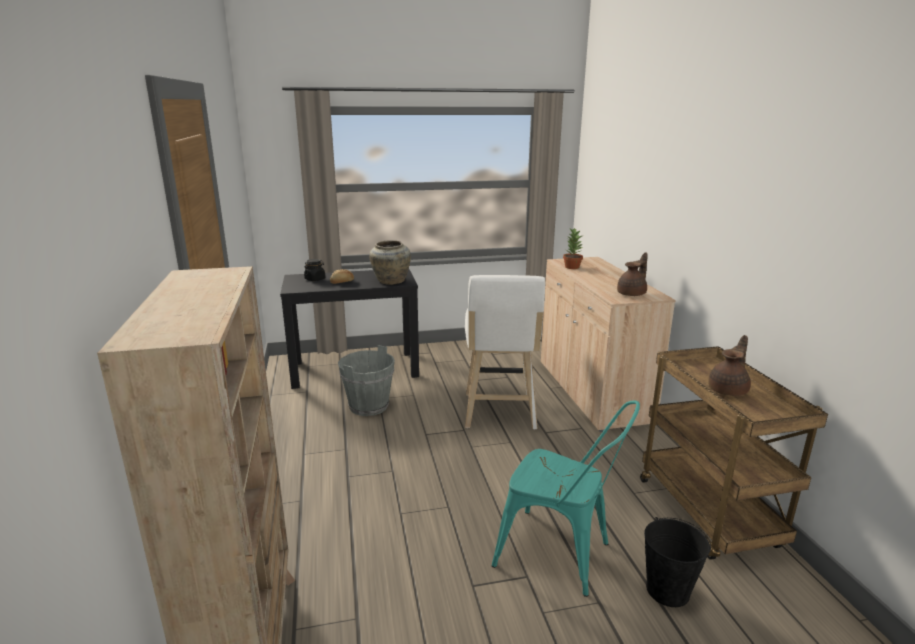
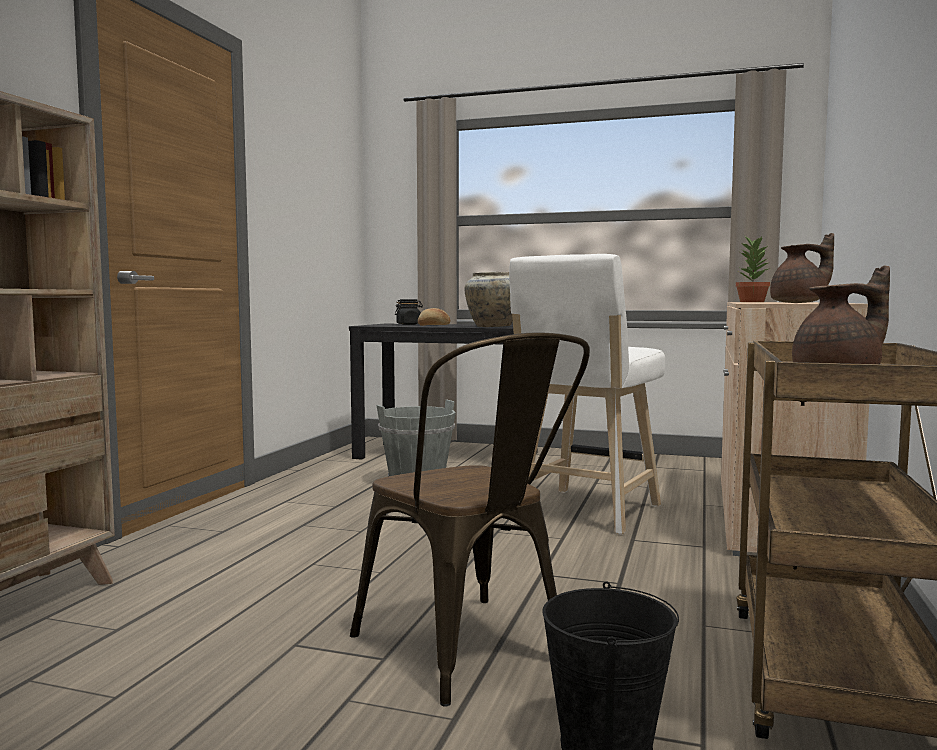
camera: 30 degrees right, 15 degrees down
turquoise chair [492,400,640,597] -> brown chair [350,332,590,707]

